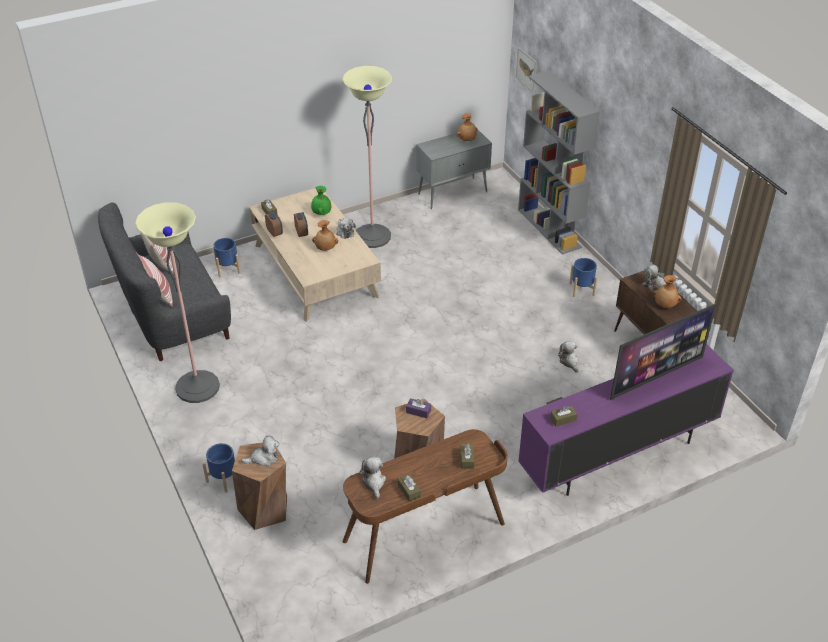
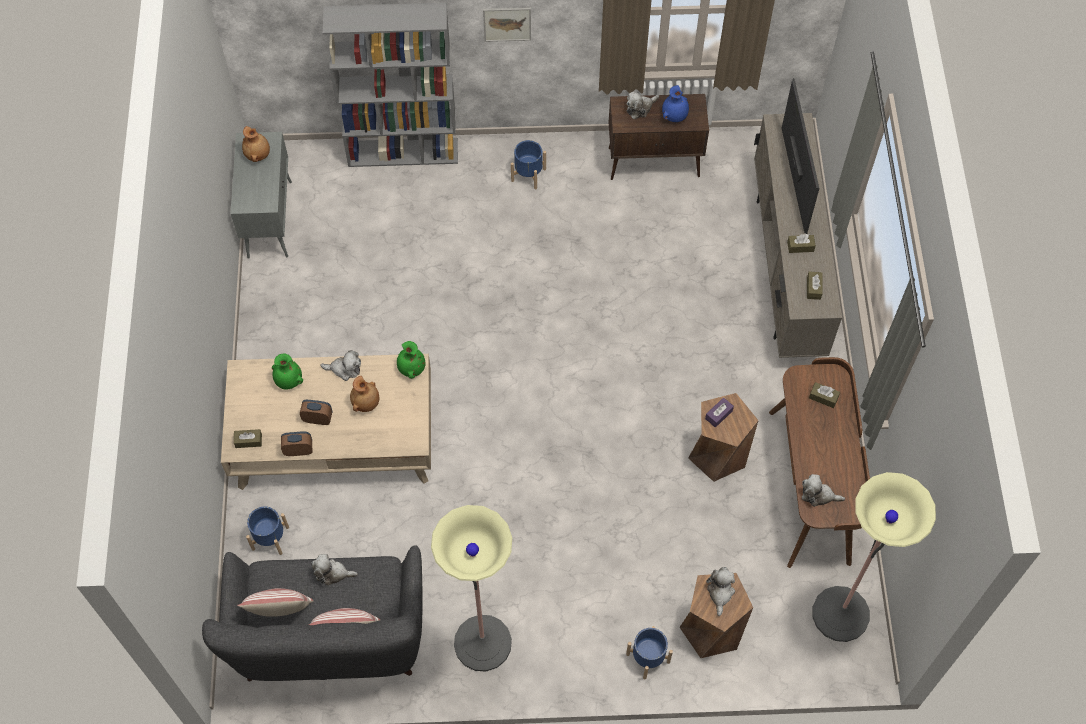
camera: 65 degrees left, 20 degrees up
floor lamp [342,66,392,248] -> floor lamp moved to [812,472,936,642]
brown tissue box [398,474,421,502] -> brown tissue box moved to [787,234,816,253]
picture [516,48,537,92] -> picture moved to [483,7,531,42]
purple tv stand [518,344,734,496] -> beige tv stand [754,113,842,358]
plush toy [558,341,579,373] -> plush toy moved to [311,554,358,586]
brown vase [653,275,682,308] -> blue vase [662,85,689,122]
none -> green vase [397,341,425,379]

